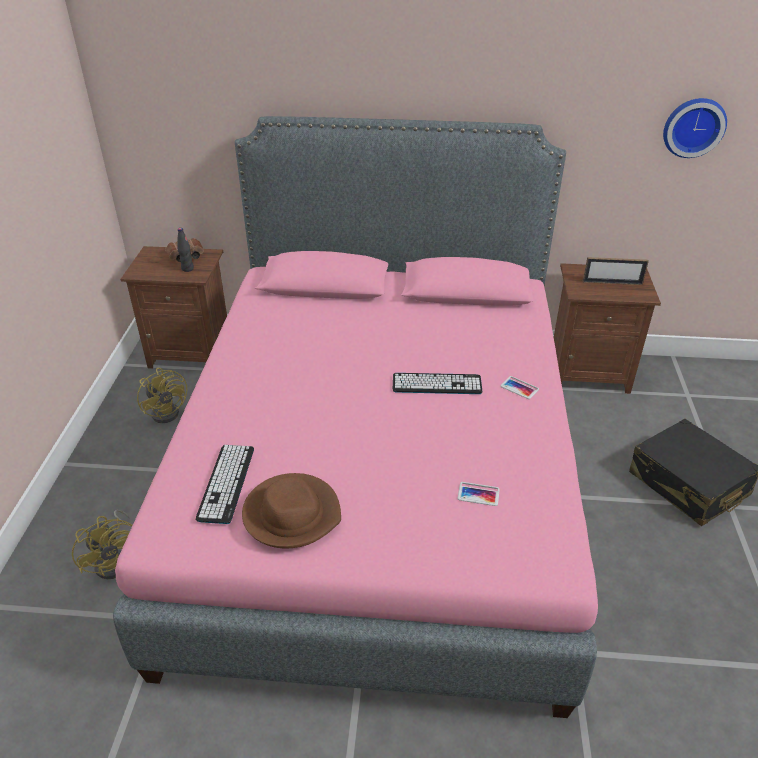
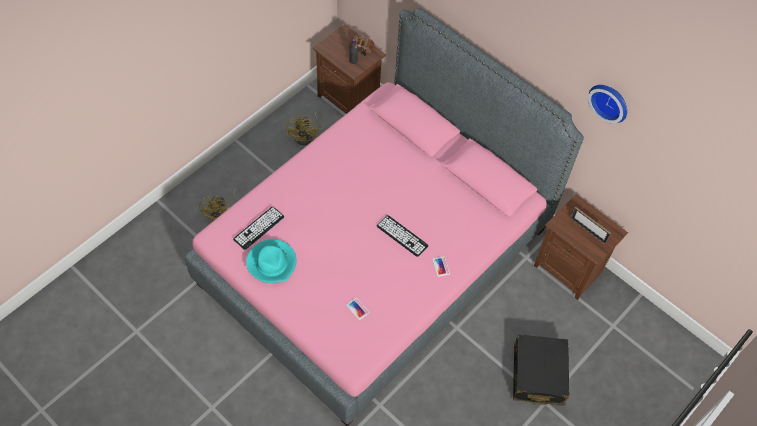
camera: 35 degrees right, 20 degrees up
brown hat [242,473,341,548] -> turquoise hat [246,239,296,283]
wall clock [663,98,727,158] -> wall clock moved to [588,85,627,124]

